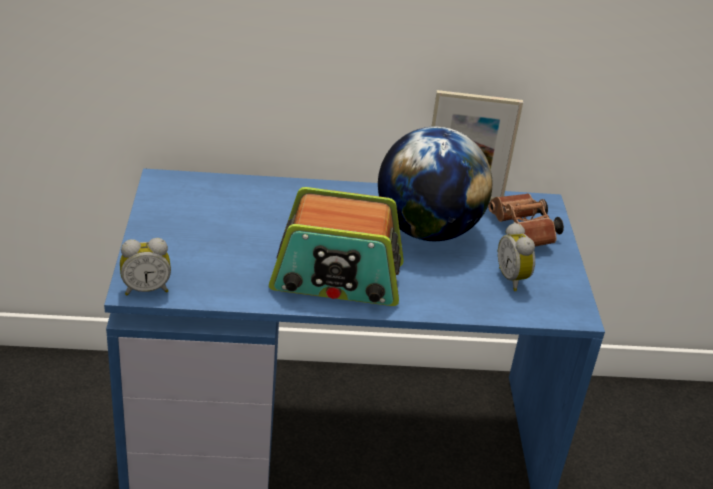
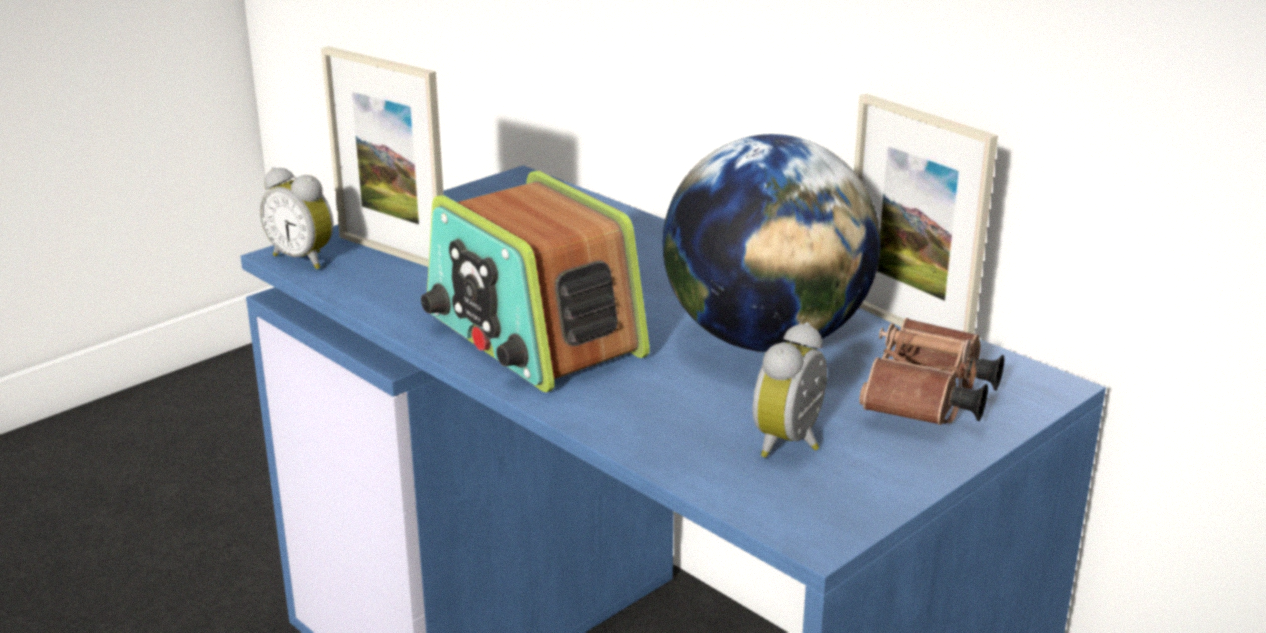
camera: 50 degrees right, 10 degrees down
none -> picture frame [321,46,444,267]

